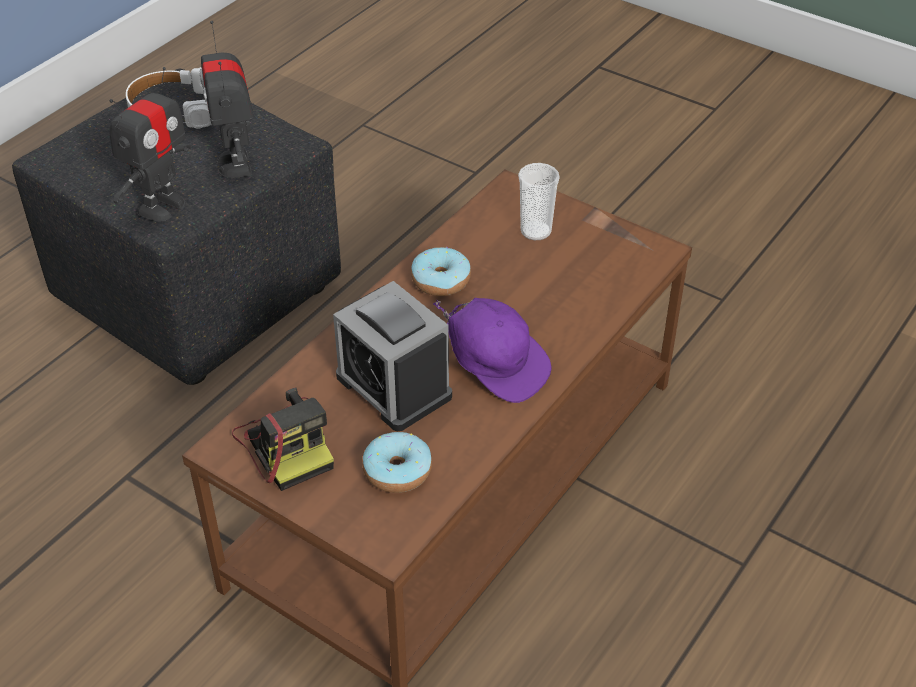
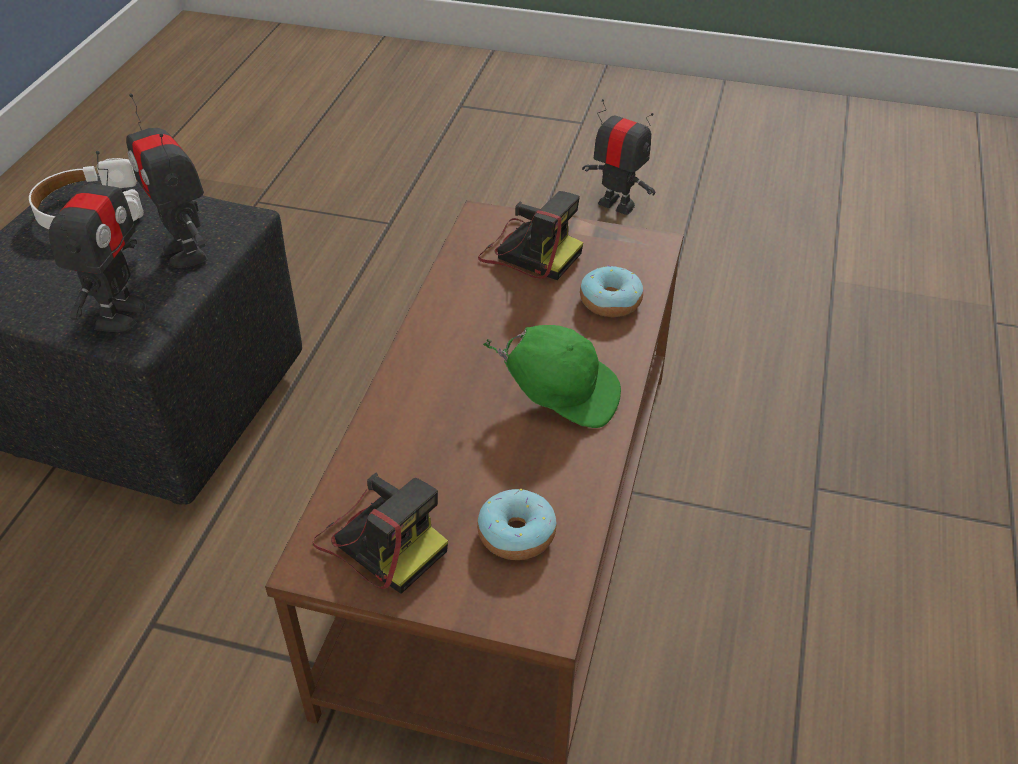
camera: 20 degrees left, 0 degrees up
alarm clock [333,281,452,431] -> none
donut [411,246,471,296] -> donut moved to [580,265,643,317]
purple cap [433,298,551,403] -> green cap [483,325,621,428]
cup [518,163,560,240] -> camera [478,191,583,280]
none -> toy robot [582,99,655,215]

